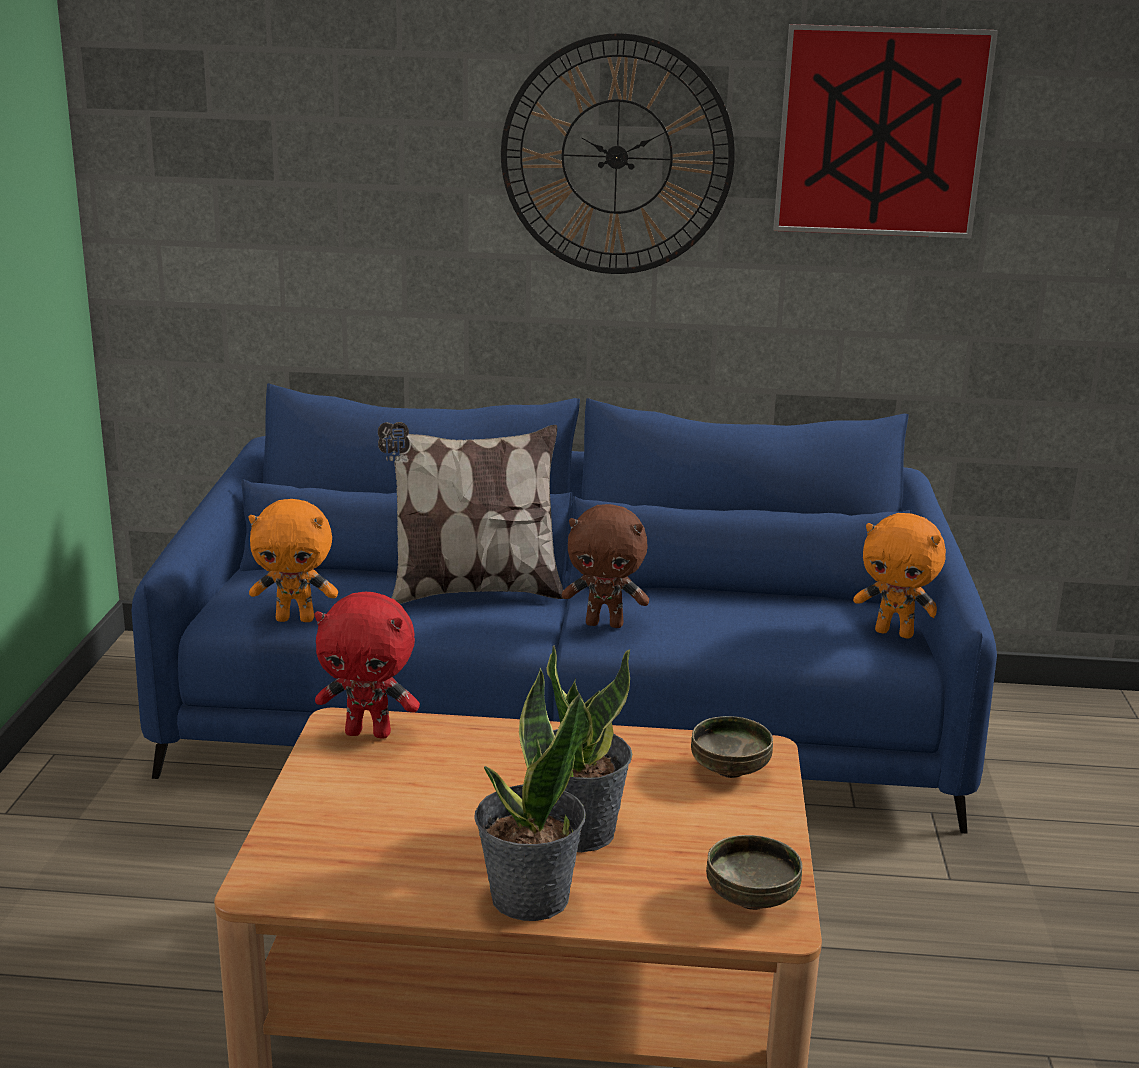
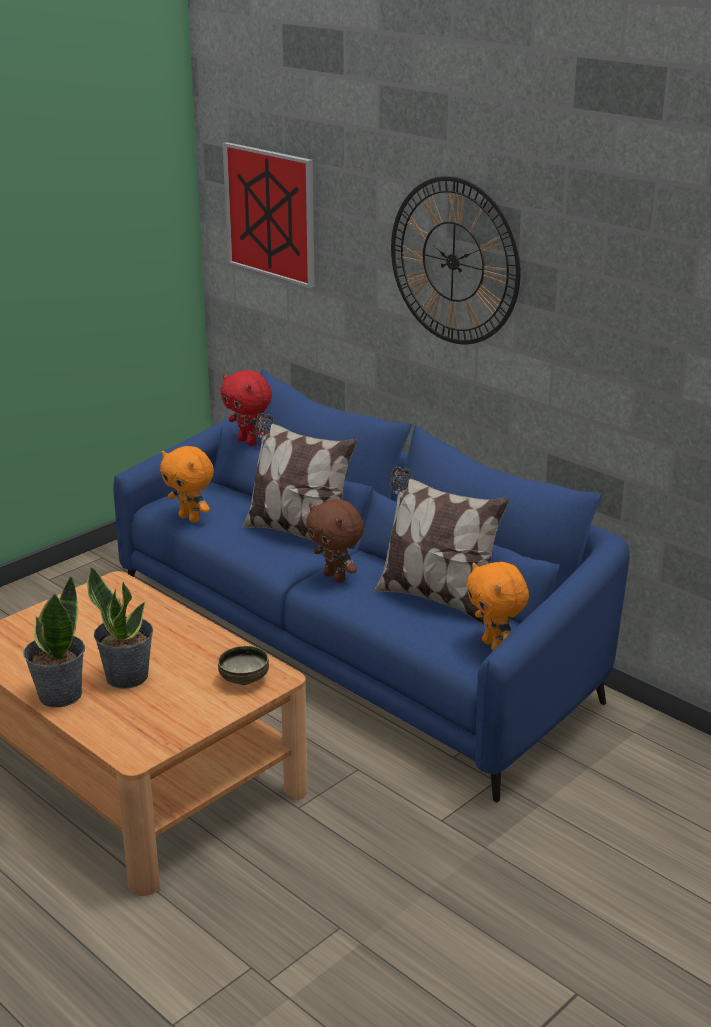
camera: 40 degrees right, 5 degrees up
red plush toy [315,592,420,739] -> red plush toy moved to [220,370,272,446]
bowl [706,835,802,910] -> none
picture [773,24,998,238] -> picture moved to [223,142,315,288]
none -> pillow [374,467,509,624]

